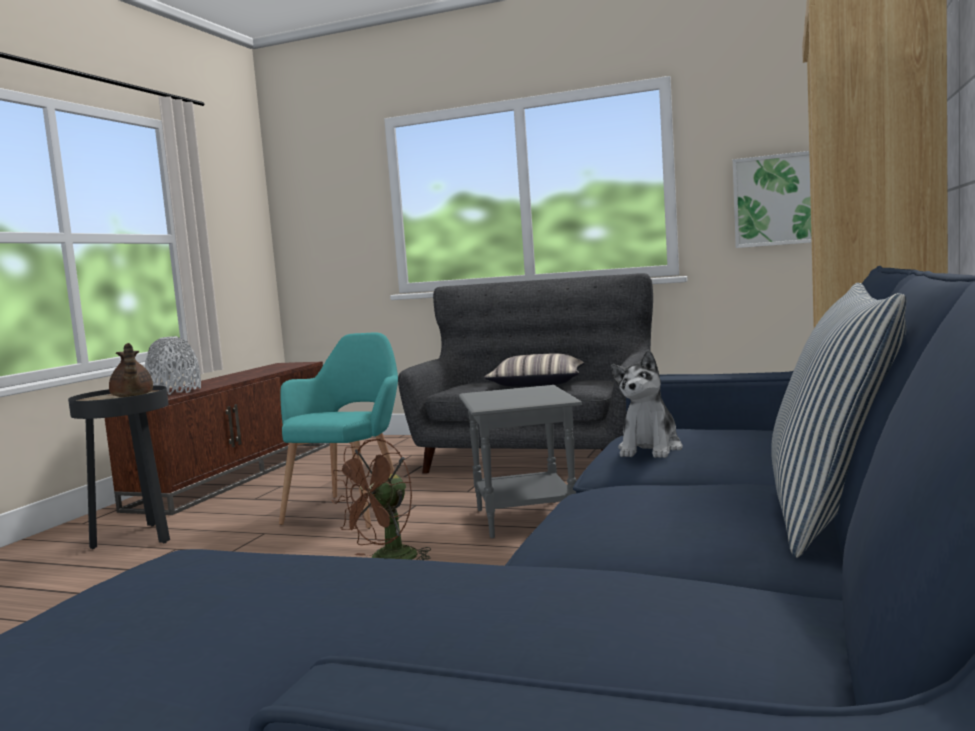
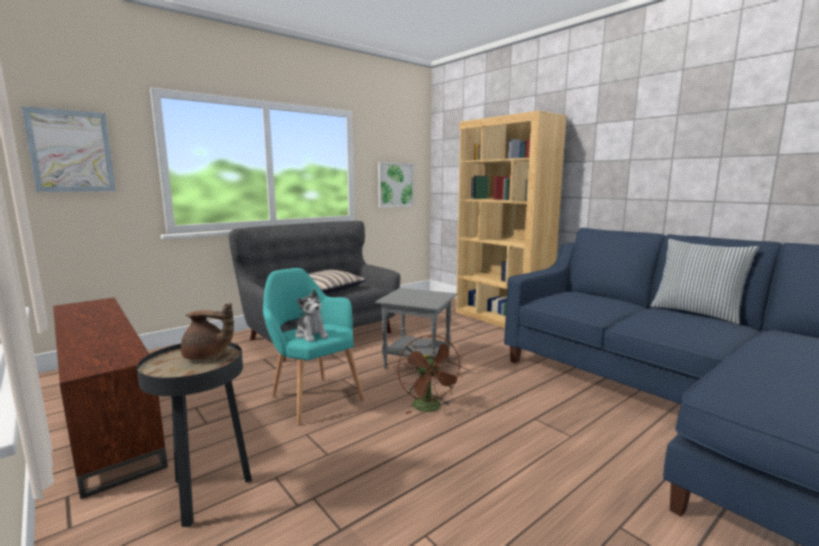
camera: 60 degrees left, 5 degrees up
grey vase [145,336,201,395] -> none
plush toy [611,350,683,458] -> plush toy moved to [295,289,329,342]
none -> picture [21,106,116,192]

